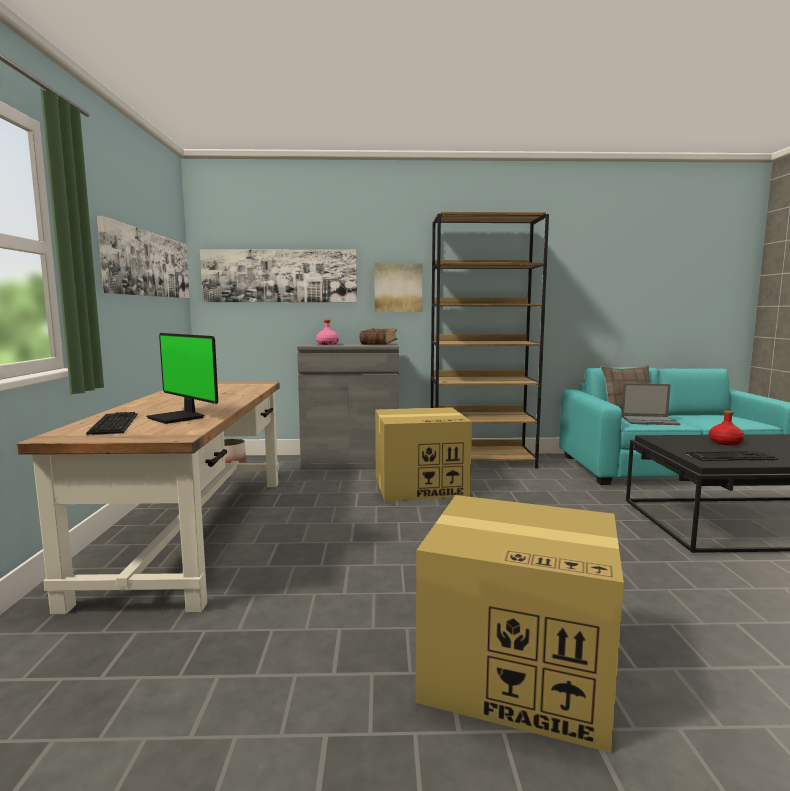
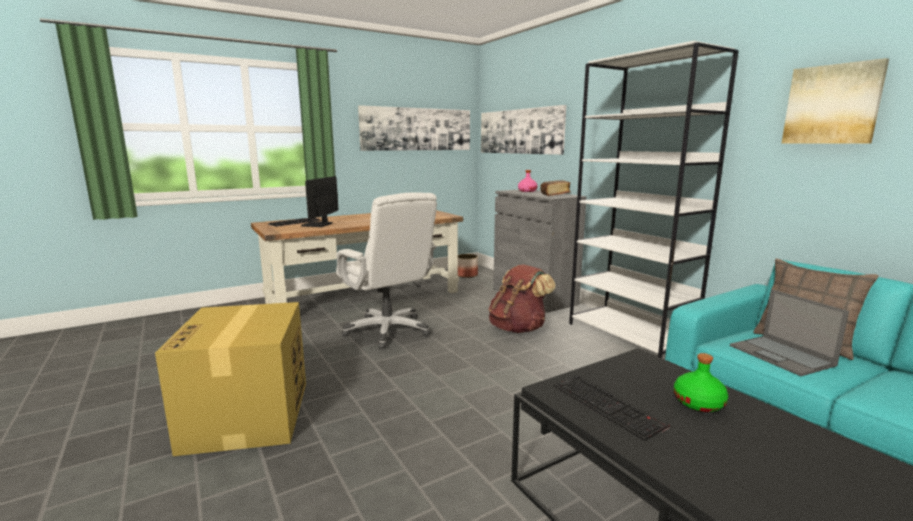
camera: 60 degrees right, 5 degrees up
picture [374,263,423,312] -> picture moved to [781,58,889,144]
cardboard box [375,407,472,501] -> brown backpack [489,264,556,333]
brown bookcase [431,212,549,468] -> white bookcase [569,41,739,358]
red bottle [709,411,744,445] -> green bottle [674,353,728,412]
none -> white office chair [336,193,437,349]

